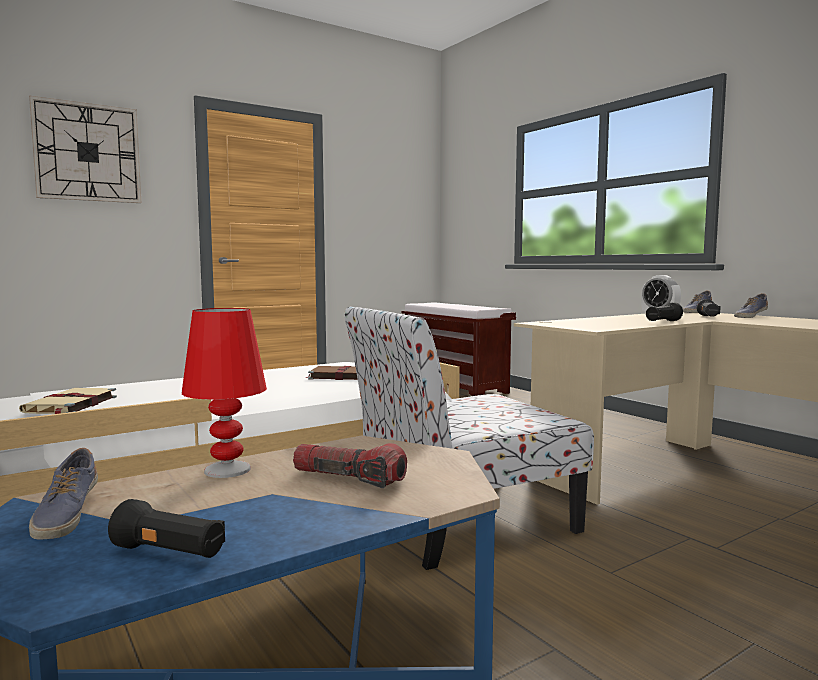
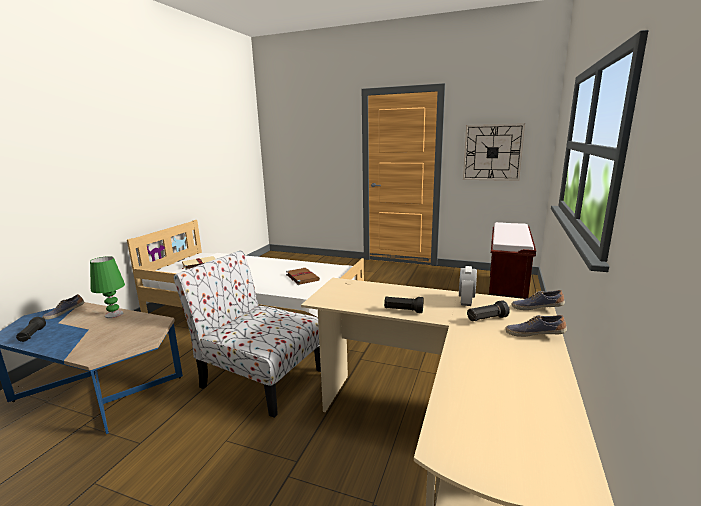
camera: 55 degrees right, 10 degrees up
wall clock [29,96,141,203] -> wall clock moved to [463,123,525,181]
red table lamp [182,308,267,478] -> green table lamp [90,256,125,318]
flashlight [293,443,407,488] -> none

